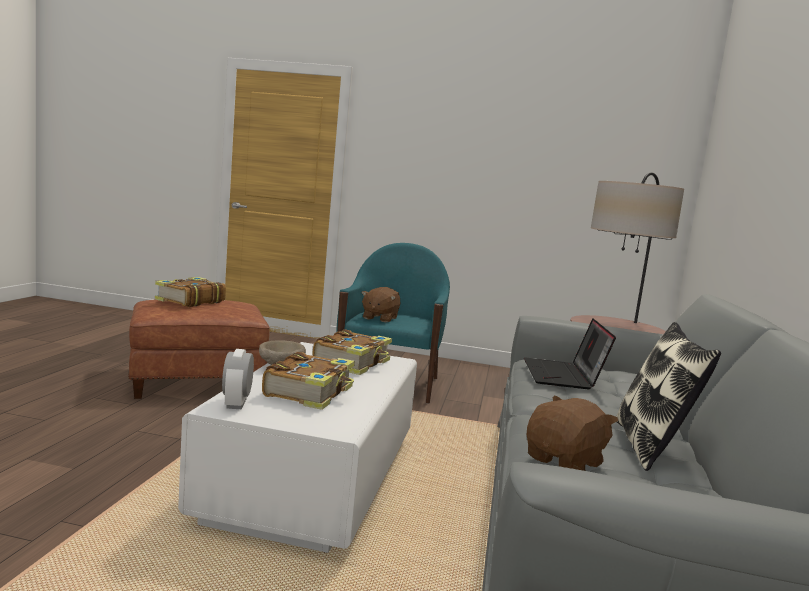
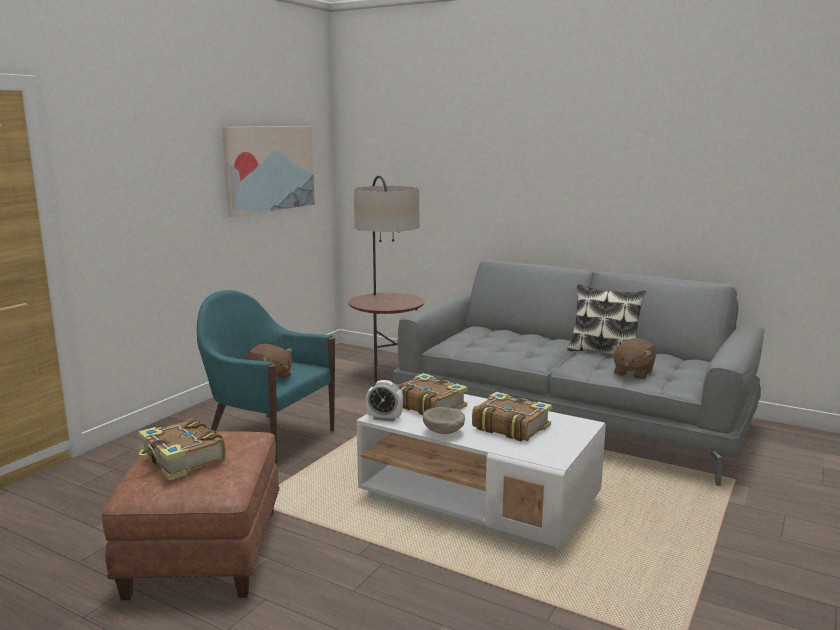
camera: 70 degrees left, 5 degrees up
alarm clock [222,349,254,409] -> alarm clock moved to [366,380,403,422]
laptop [524,318,616,389] -> none
brown plush toy [527,396,618,471] -> brown plush toy turned 120 degrees counterclockwise [612,338,656,379]
none -> picture [222,126,315,217]

